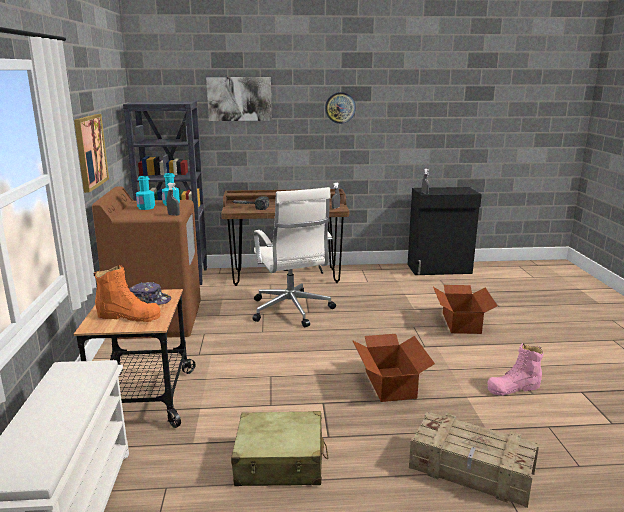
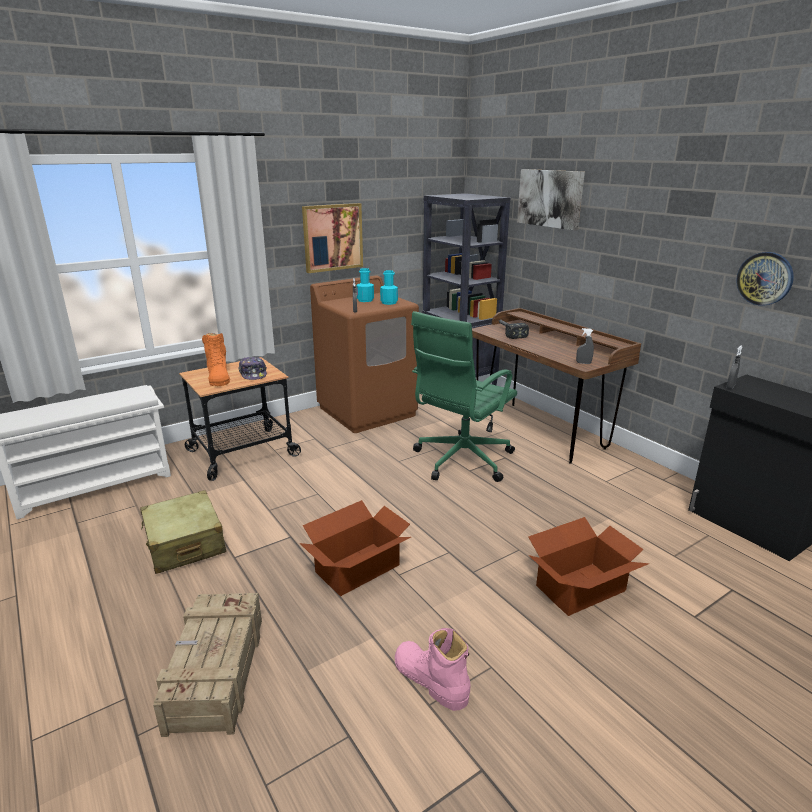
camera: 60 degrees right, 5 degrees up
white office chair [252,187,336,327] -> green office chair [411,311,517,482]
wall clock [325,92,356,124] -> wall clock moved to [736,252,794,306]

